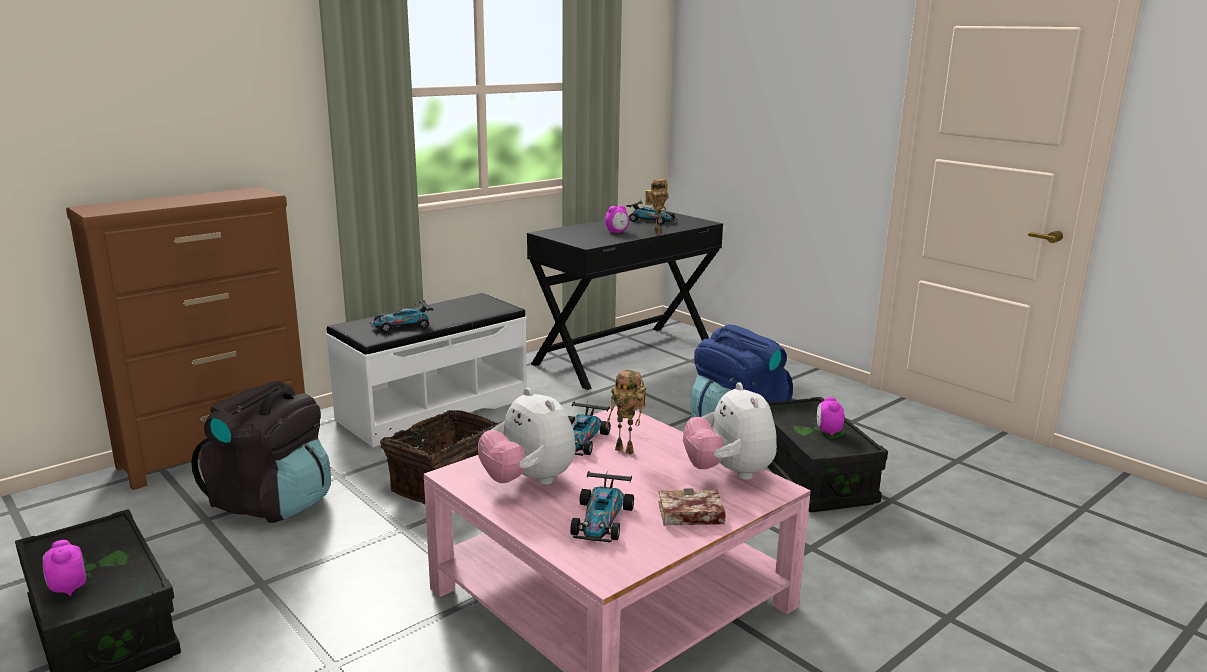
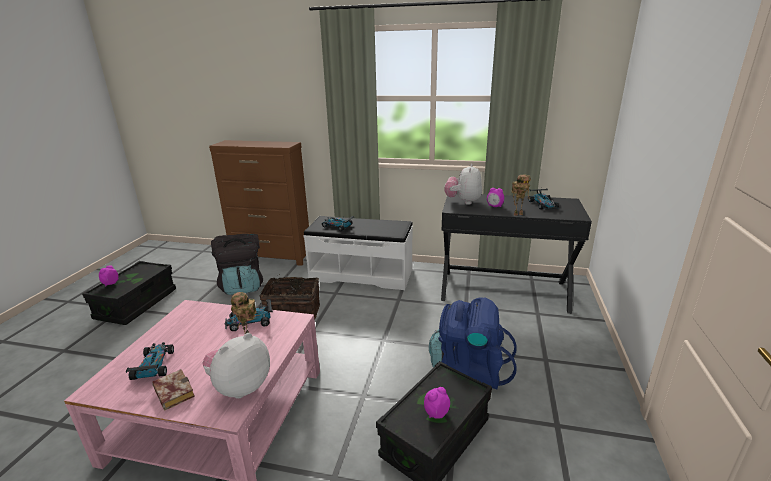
camera: 55 degrees right, 5 degrees up
plush toy [478,388,576,485] -> plush toy moved to [445,164,482,205]
toy car [570,471,634,542] -> toy car turned 105 degrees clockwise [126,342,174,380]

